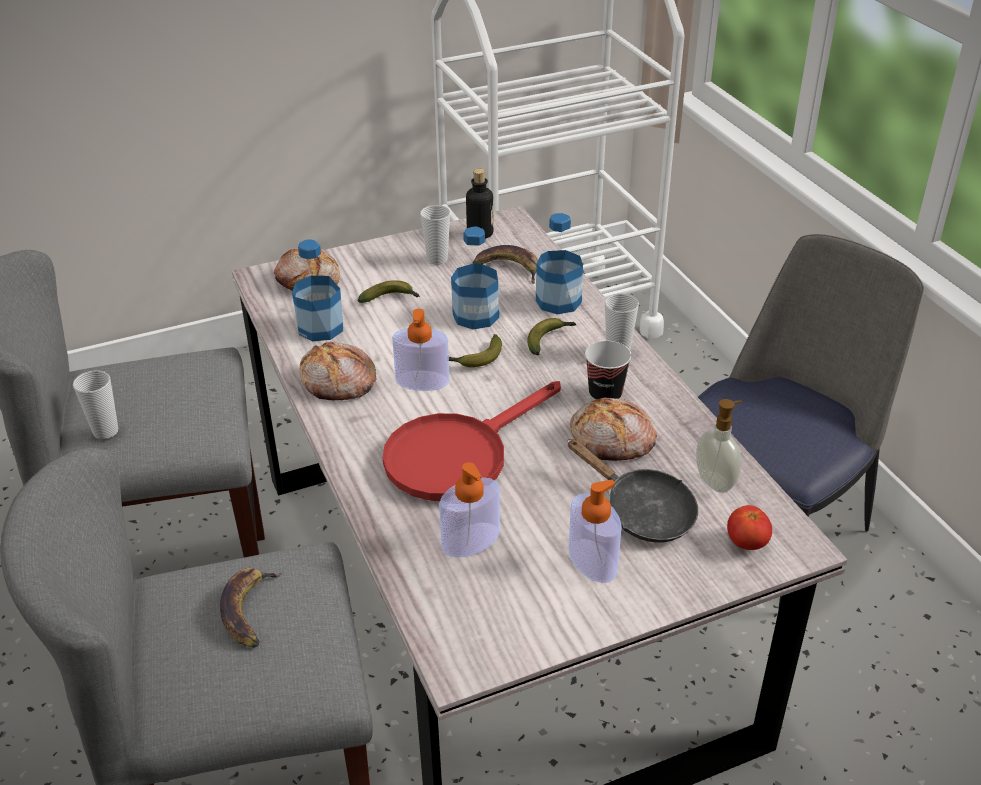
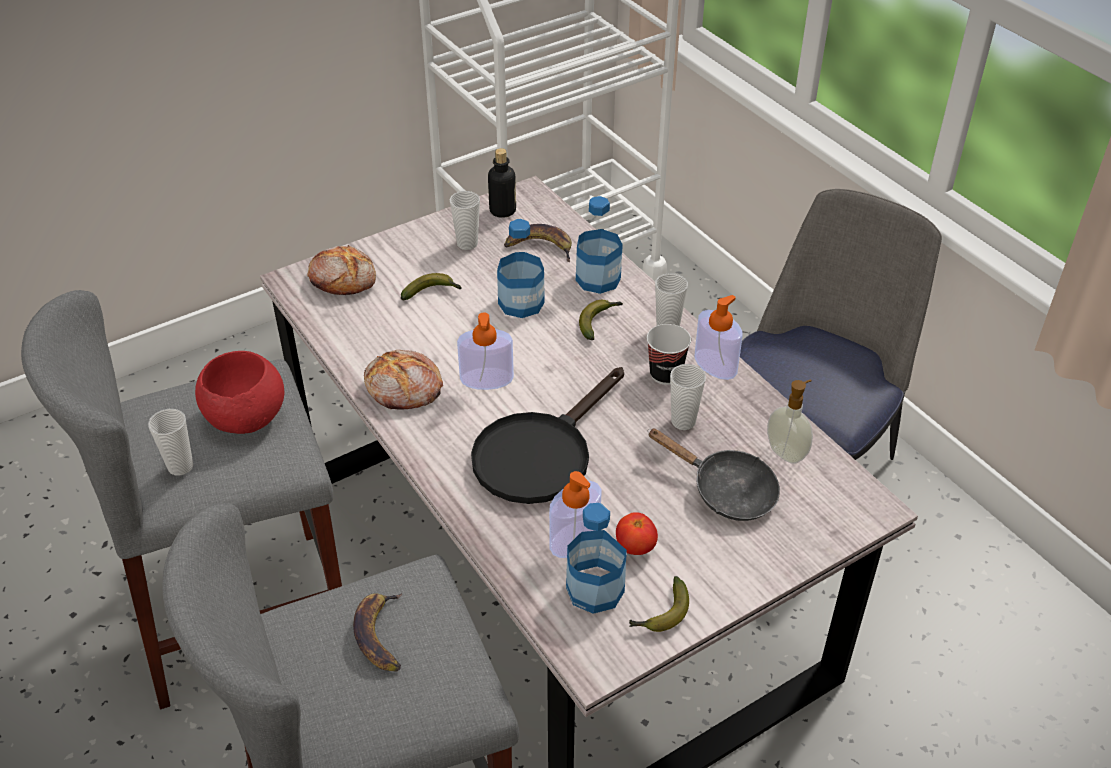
camera: 10 degrees left, 5 degrees up
bottle [292,240,343,341] -> bottle moved to [566,503,627,614]
red frying pan [383,381,561,501] -> black frying pan [471,367,624,504]
banana [449,334,502,367] -> banana moved to [629,576,689,632]
soap dispenser [569,479,622,583] -> soap dispenser moved to [695,295,742,380]
bread [570,398,657,461] -> cup [670,364,706,430]
tomato [727,505,772,550] -> tomato moved to [616,512,658,555]
none -> red bowl [195,351,284,434]

